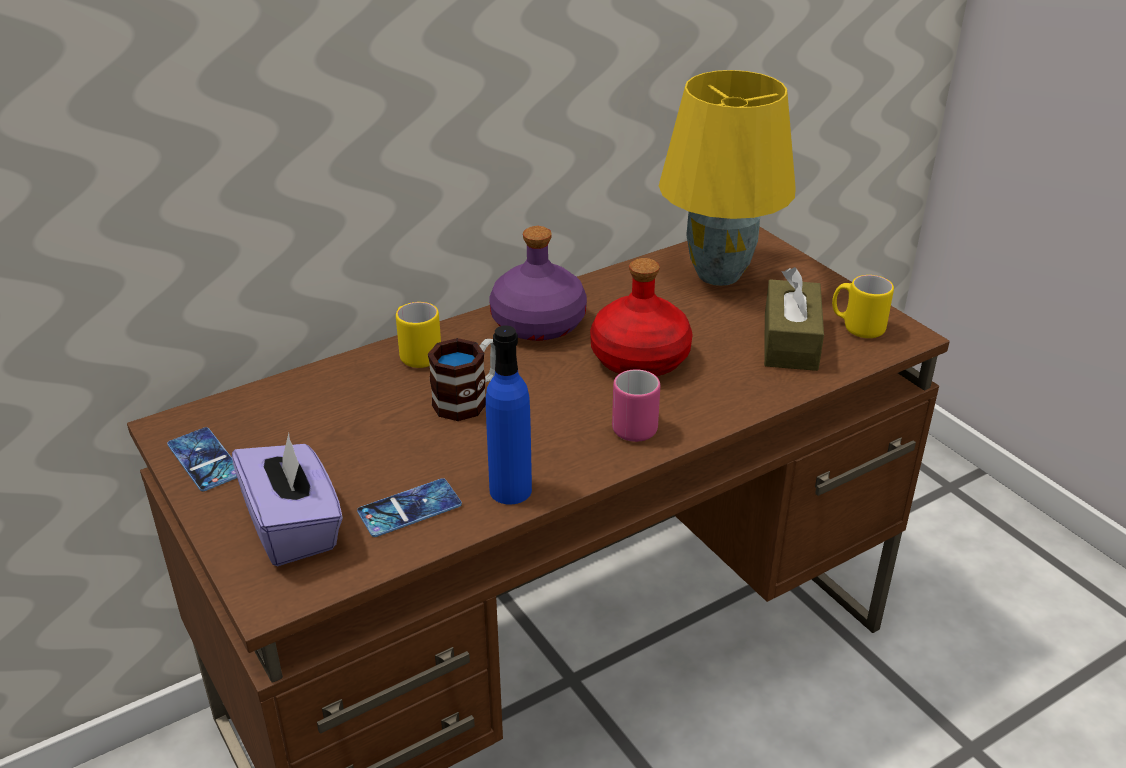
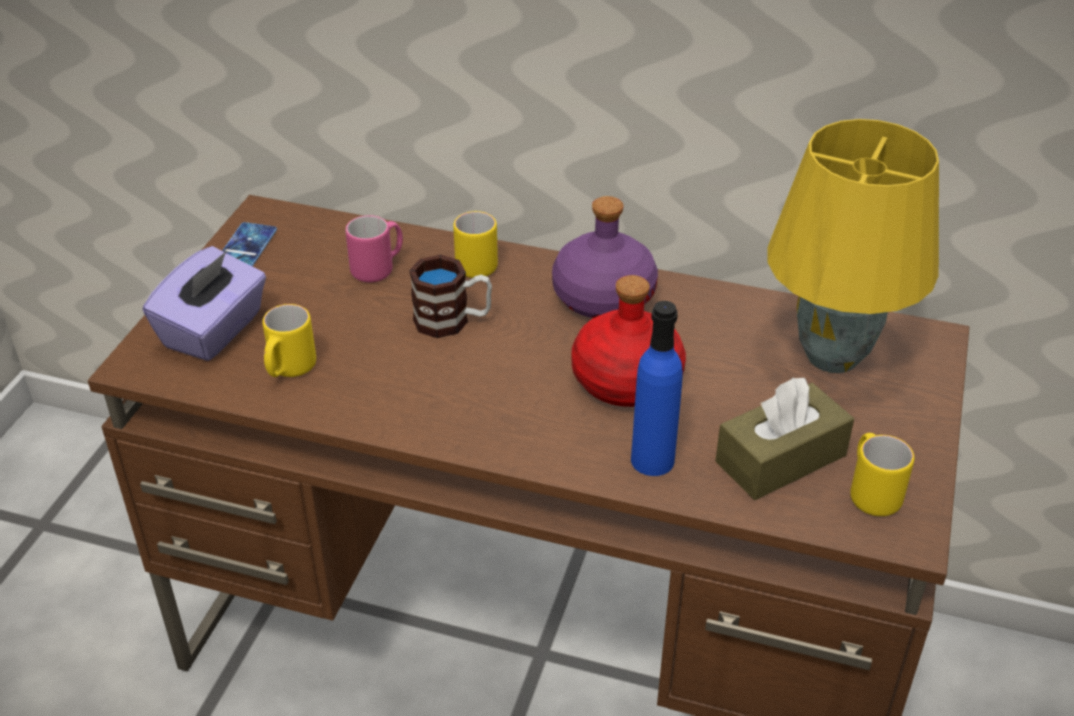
camera: 50 degrees right, 5 degrees up
phone [357,478,462,537] -> yellow mug [263,304,316,377]
blue bottle [486,325,532,505] -> blue bottle moved to [631,301,683,476]
pink mug [612,369,660,442] -> pink mug moved to [345,215,403,283]

